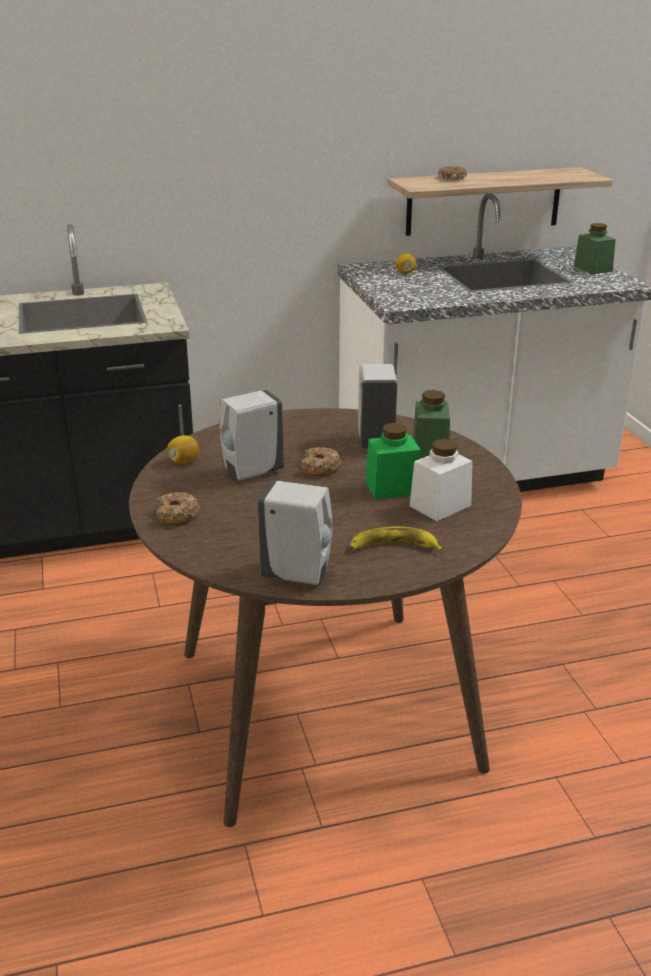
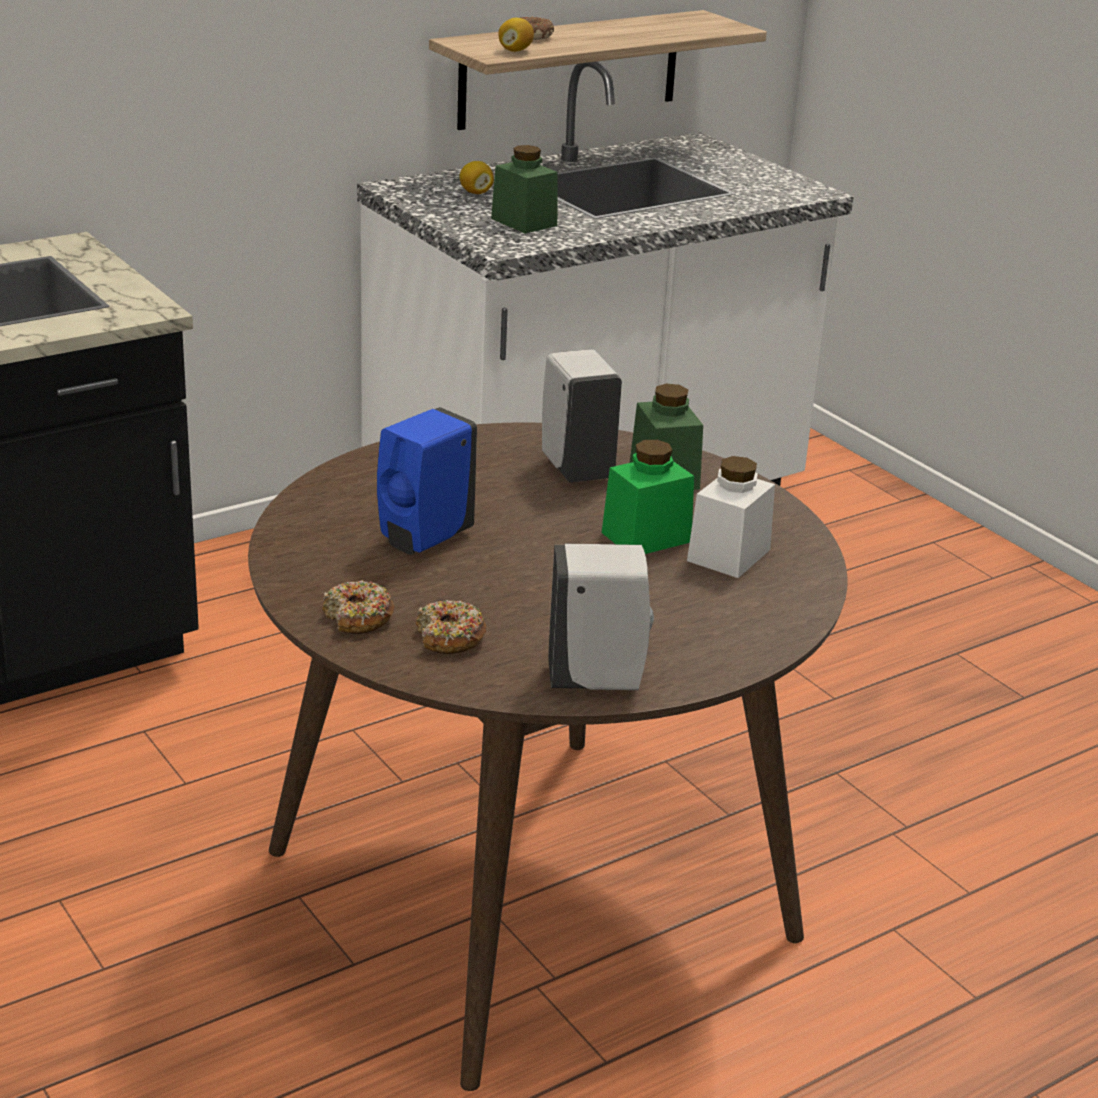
camera: 20 degrees left, 0 degrees up
lemon [168,436,200,464] -> lemon moved to [498,18,534,52]
white soap dispenser [219,390,284,481] -> blue soap dispenser [377,407,477,555]
donut [301,447,342,476] -> donut moved to [416,600,486,654]
banana [350,526,443,551] -> none
green jar [574,223,616,274] -> green jar moved to [491,145,557,234]

